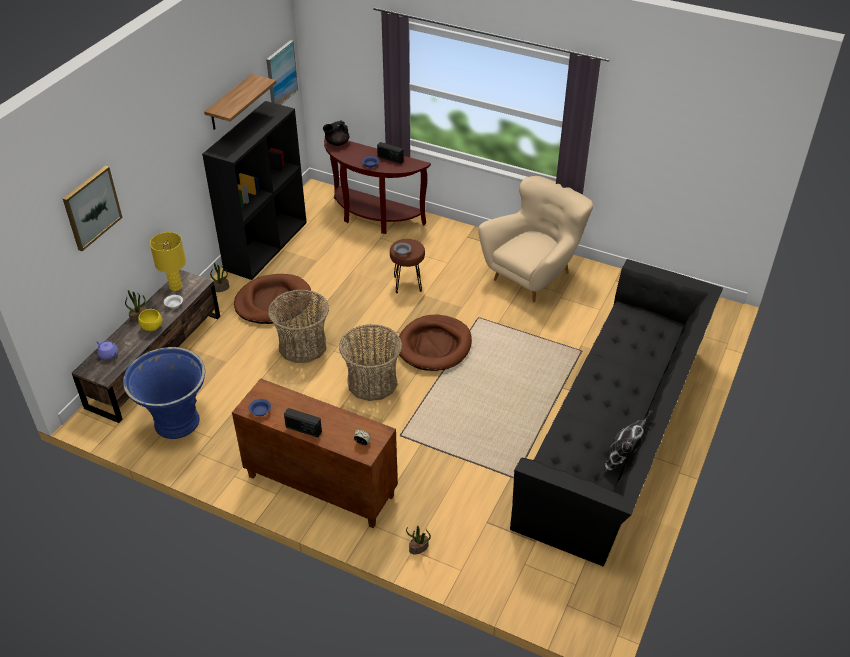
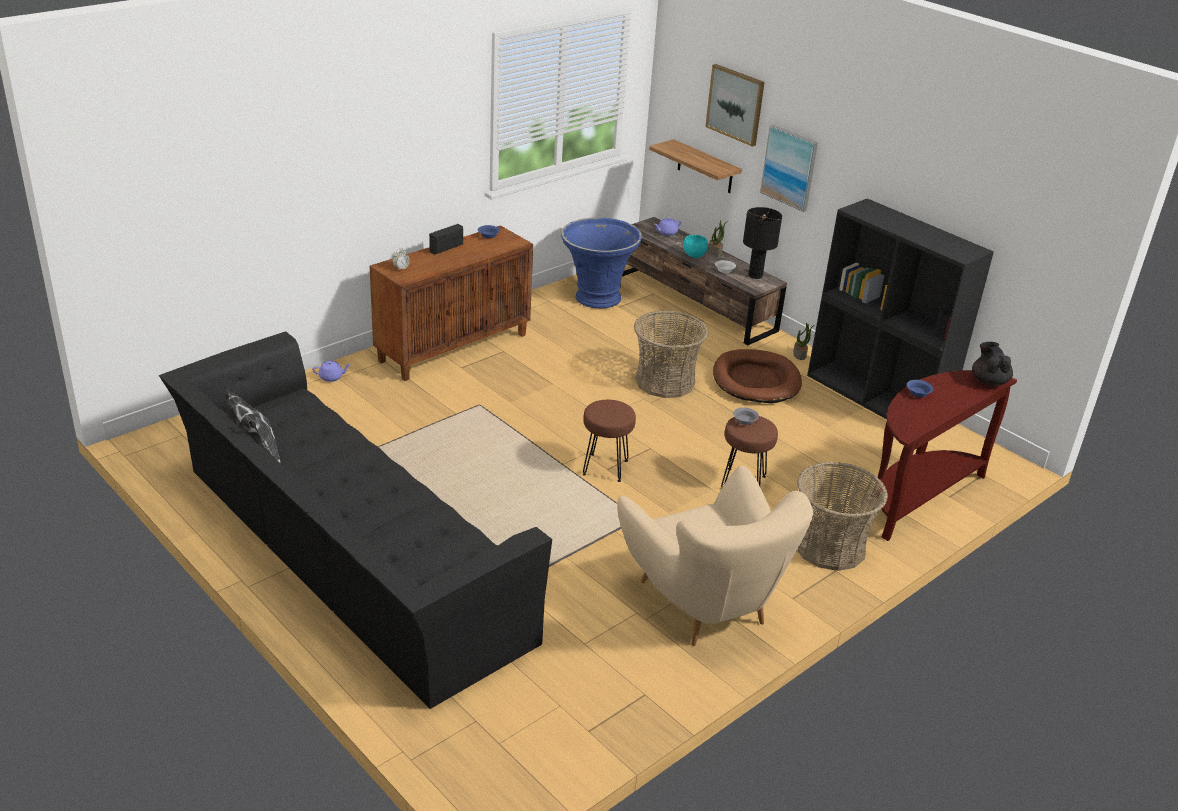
camera: 110 degrees right, 10 degrees down
yellow bowl [138,309,162,331] -> turquoise bowl [683,235,708,258]
yellow table lamp [150,232,186,291] -> black table lamp [743,207,782,279]
shelf [204,74,276,130] -> shelf moved to [649,139,742,193]
picture [266,40,298,105] -> picture moved to [760,125,818,212]
basket [339,324,402,401] -> basket moved to [797,462,888,571]
radio [377,142,404,164] -> none
brown dog bed [399,314,472,371] -> brown stool [583,400,636,482]
potted plant [406,526,431,554] -> purple teapot [312,361,351,382]

